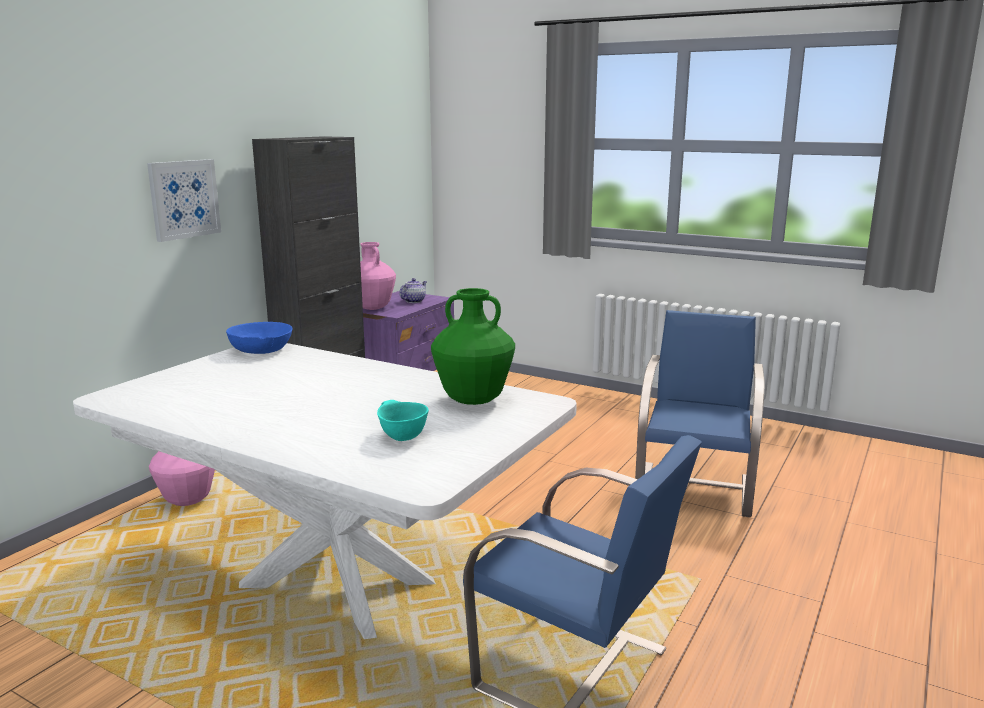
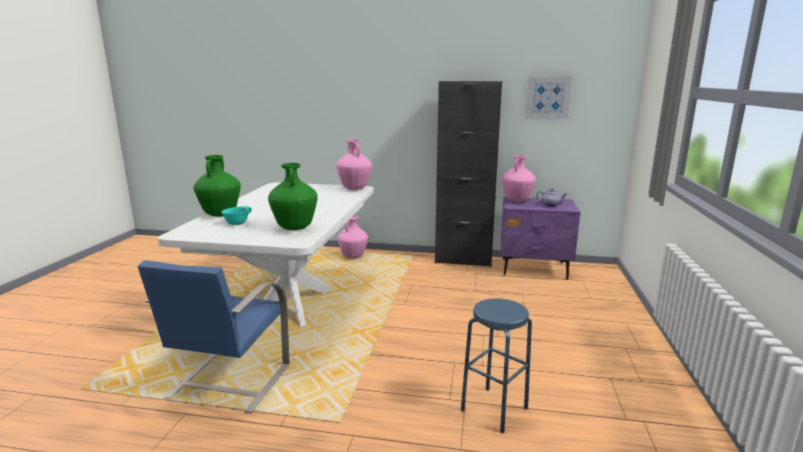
camera: 70 degrees right, 0 degrees up
picture [147,159,221,242] -> picture moved to [526,76,572,119]
blue bowl [226,322,292,354] -> pink vase [336,140,372,190]
blue chair [635,310,764,517] -> blue stool [461,298,532,433]
none -> green vase [193,155,241,217]

